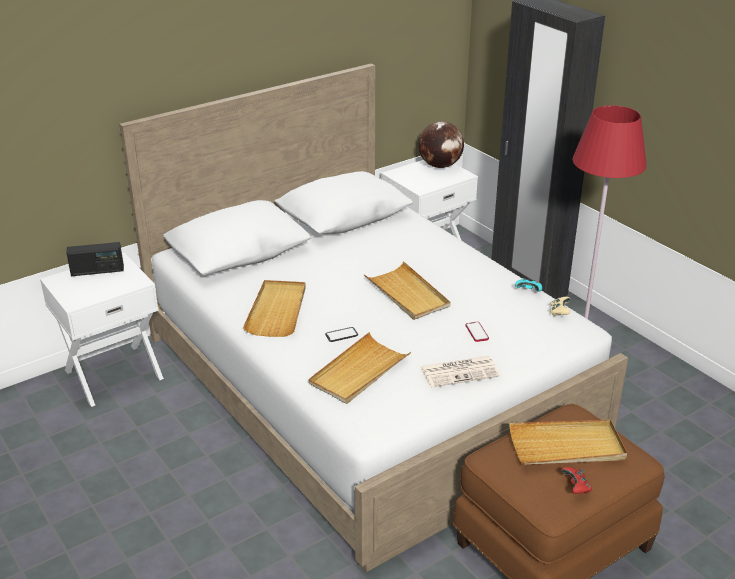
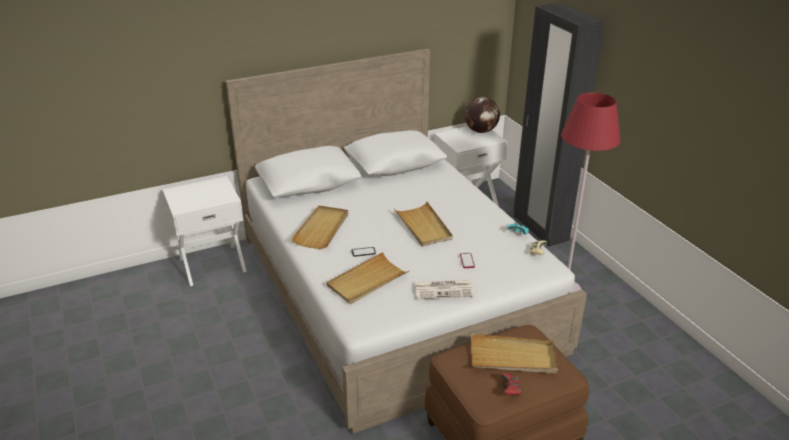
camera: 10 degrees right, 0 degrees up
radio [66,242,124,276] -> none

